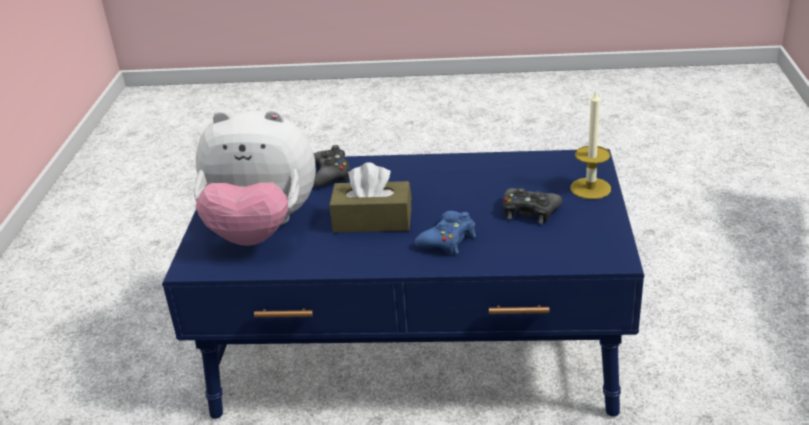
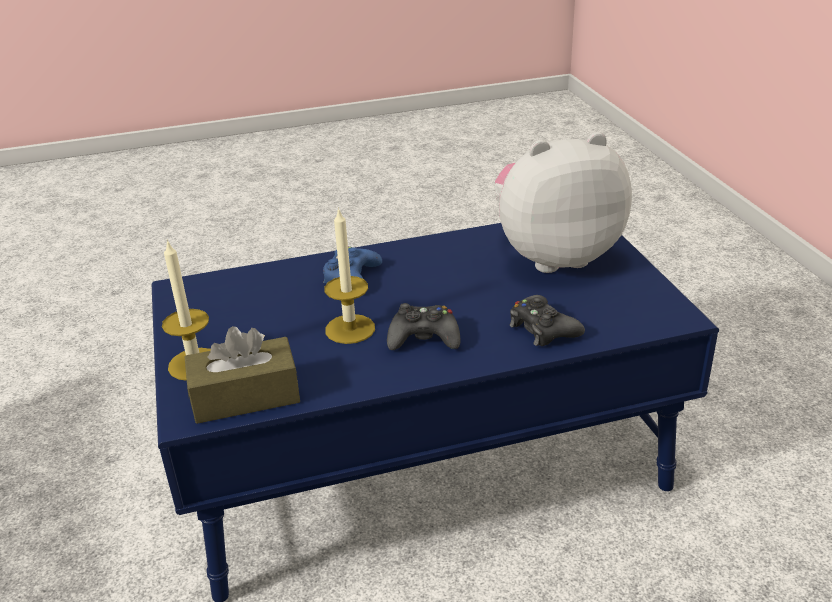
camera: 160 degrees right, 0 degrees up
brown tissue box [329,162,411,233] -> brown tissue box moved to [185,326,300,424]
black game controller [503,188,562,224] -> black game controller moved to [387,303,460,350]
none -> candle [325,207,375,344]

